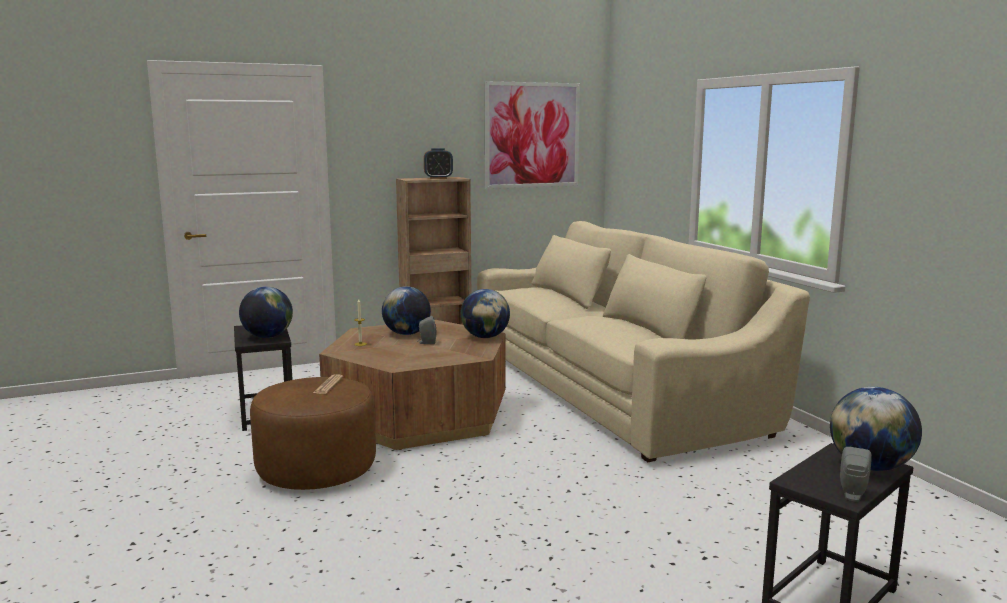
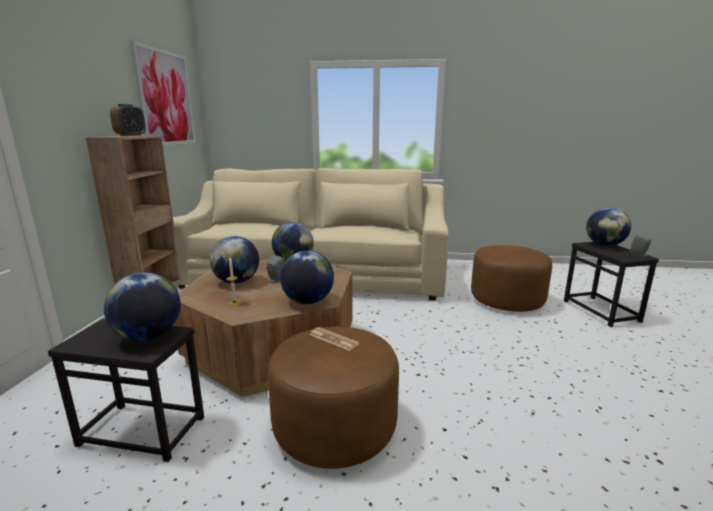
camera: 60 degrees left, 5 degrees up
none -> globe [280,251,334,304]
none -> brown ottoman [471,245,552,312]

